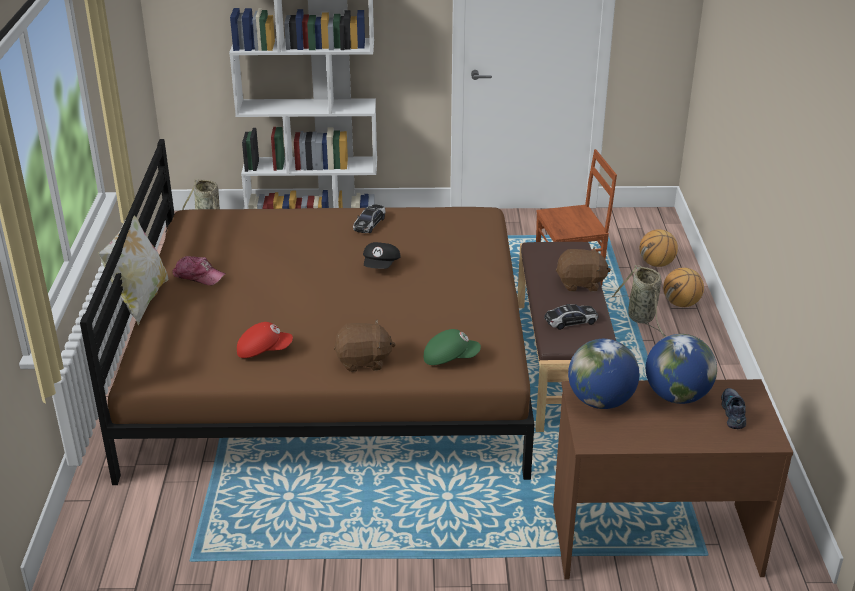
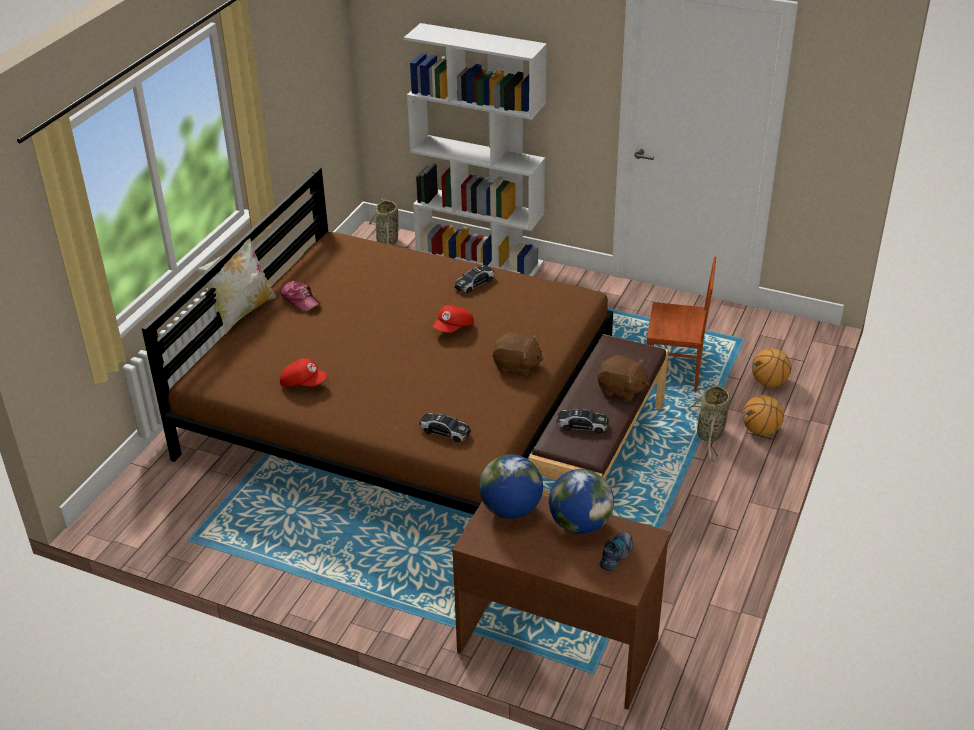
camera: 25 degrees right, 5 degrees up
brown plush toy [334,320,396,372] -> brown plush toy moved to [493,332,544,377]
black cap [363,242,401,269] -> red cap [433,305,474,333]
green cap [424,329,481,365] -> toy car [419,413,471,442]

